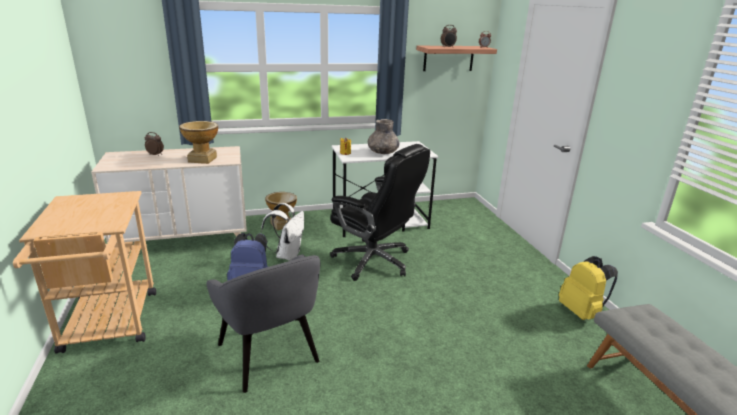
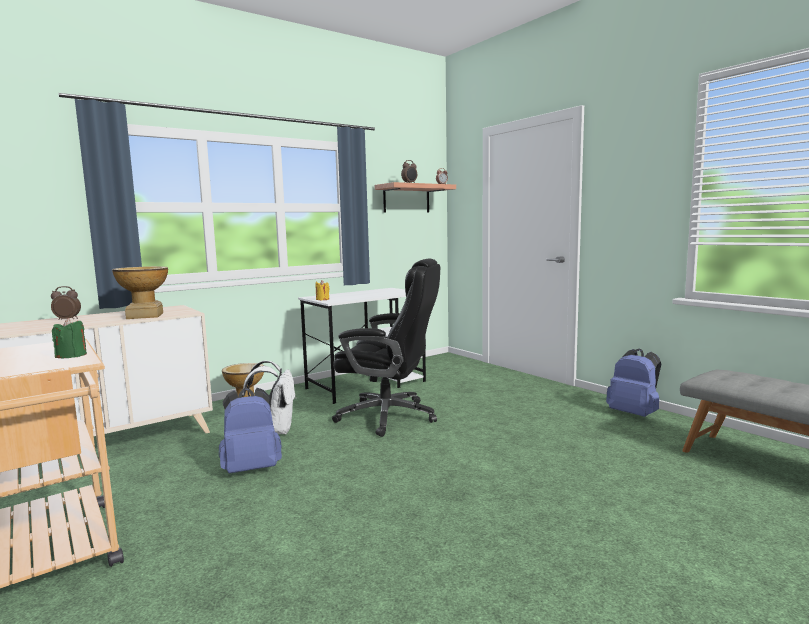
camera: 20 degrees left, 15 degrees down
grey armchair [206,254,321,393] -> none
grey vase [368,119,400,154] -> none
yellow backpack [559,256,618,320] -> blue backpack [606,348,661,417]
none -> green candle [52,318,87,358]

